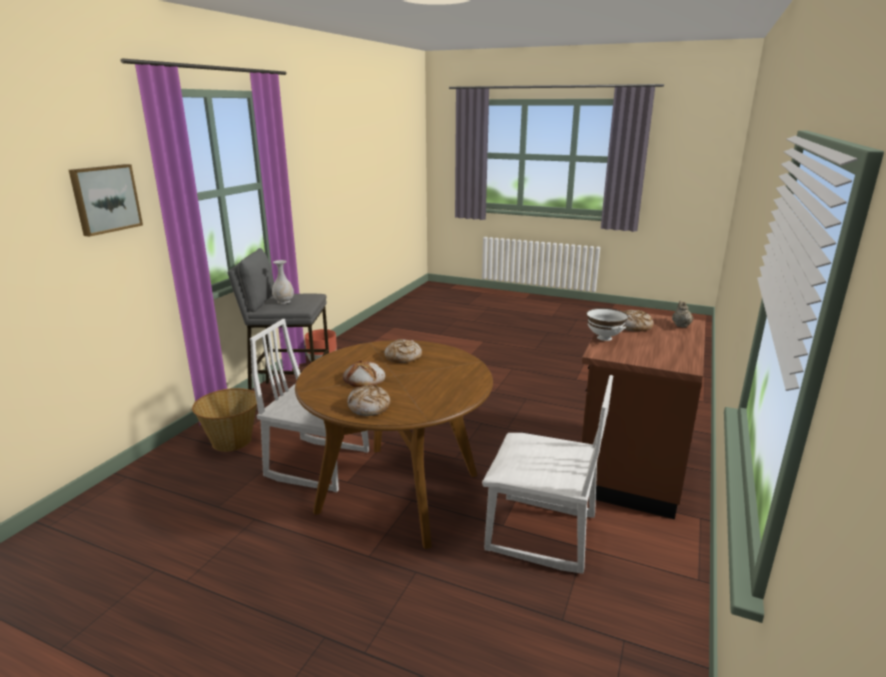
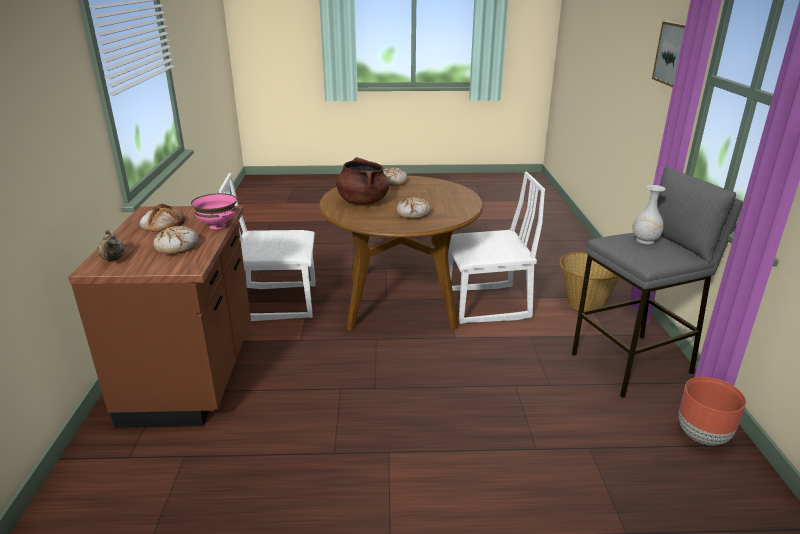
camera: 155 degrees right, 5 degrees up
bread [343,361,385,387] -> bread moved to [140,204,185,232]
white bowl [587,308,628,341] -> pink bowl [191,193,237,229]
none -> brown cooking pot [336,157,389,205]

